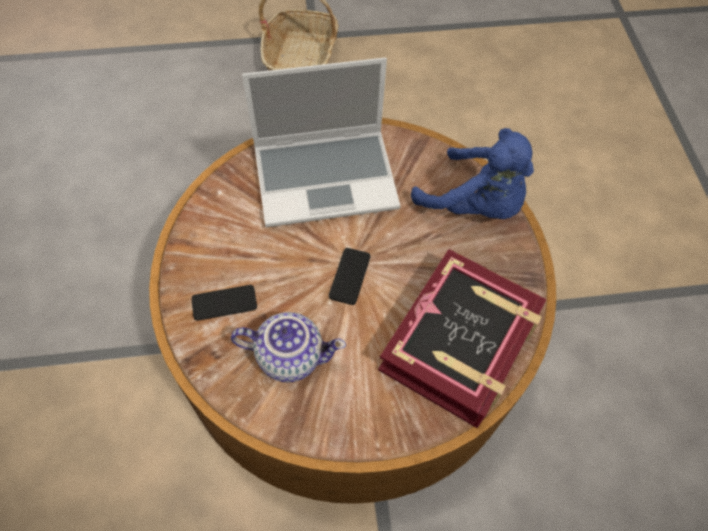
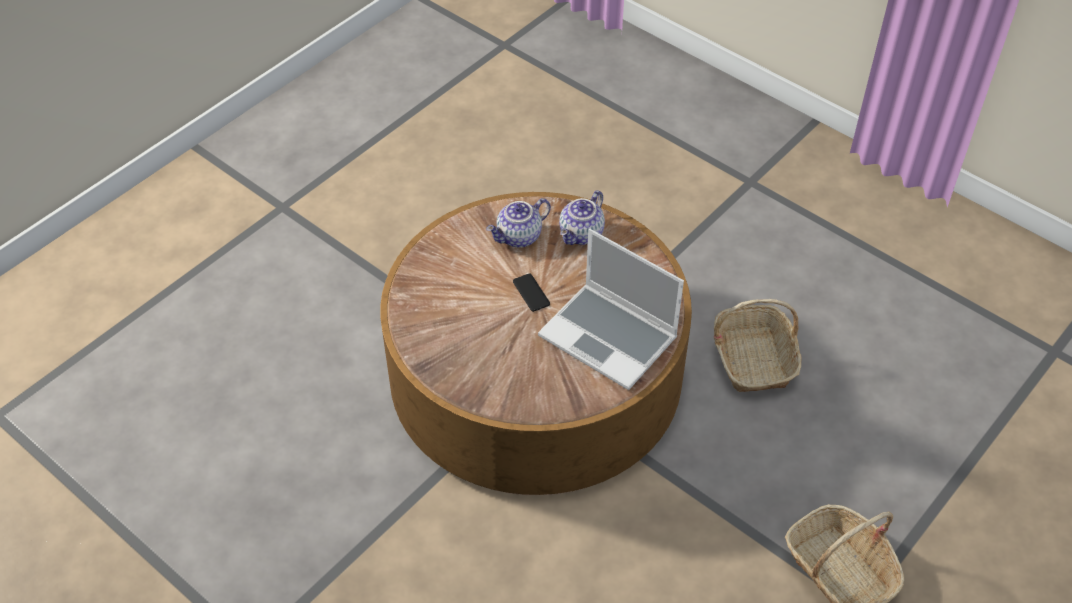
camera: 140 degrees right, 10 degrees down
phone [192,285,257,321] -> teapot [559,190,605,245]
laptop [242,57,400,227] -> laptop turned 90 degrees counterclockwise [538,229,684,390]
book [378,249,547,428] -> none
blue plush toy [411,128,534,219] -> none
none -> basket [714,299,802,392]

